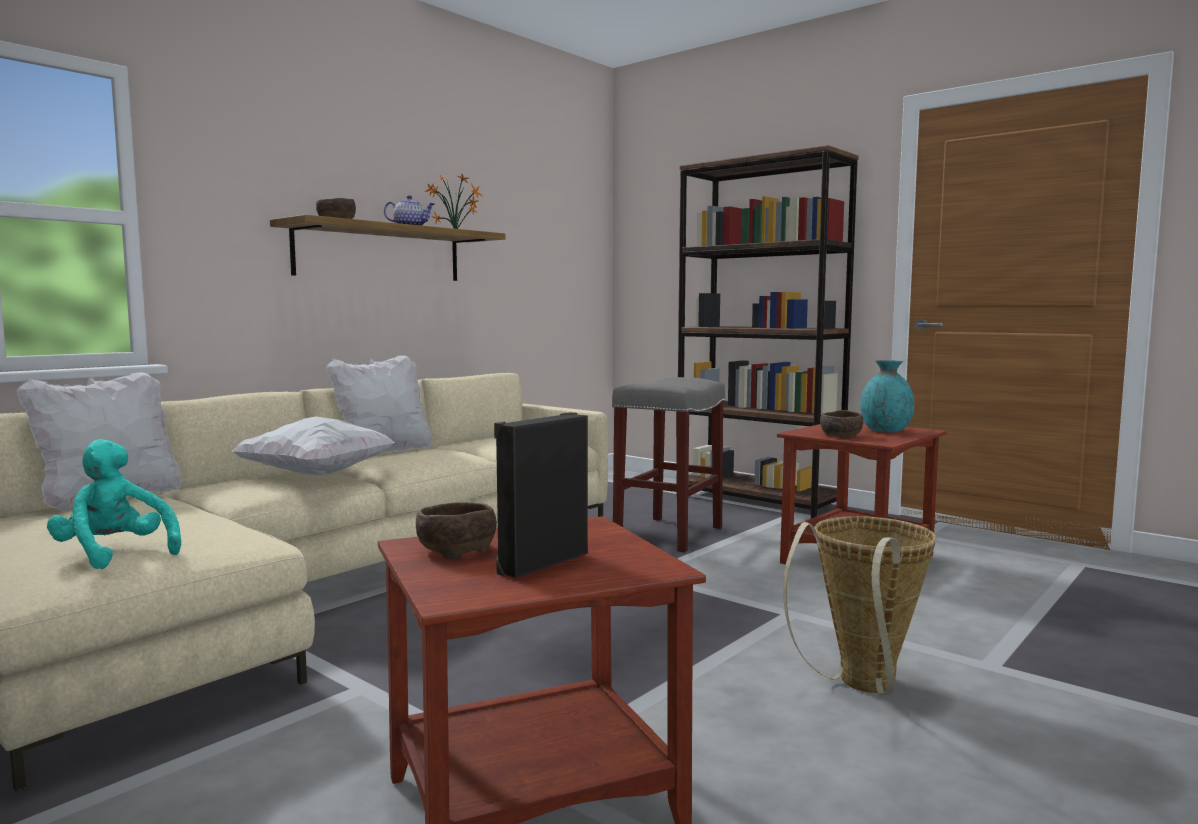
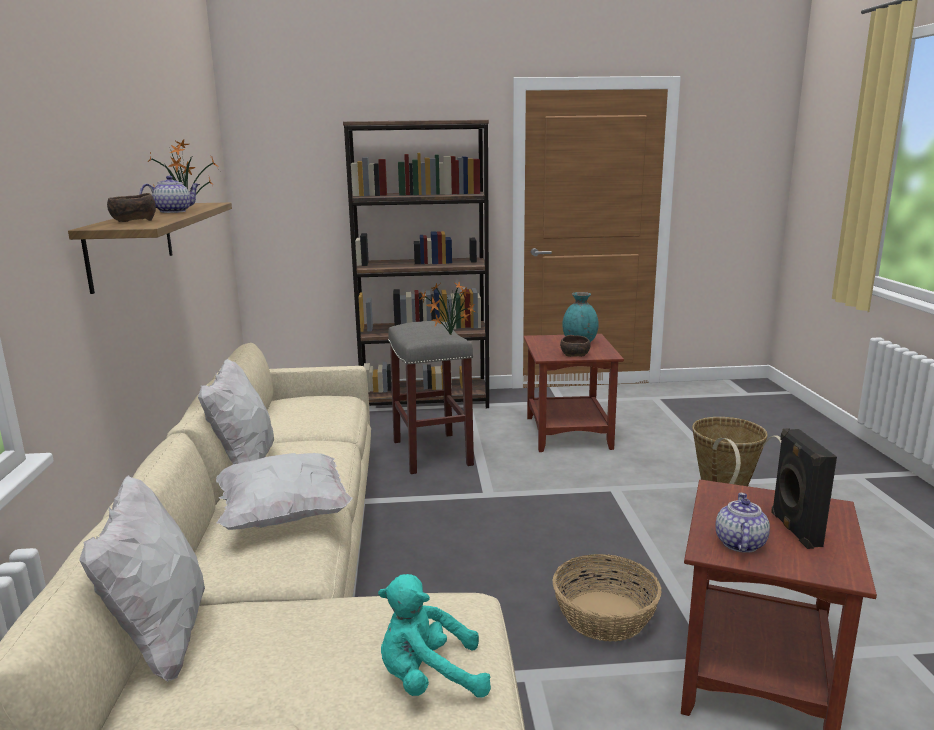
camera: 45 degrees left, 10 degrees up
brown bowl [416,502,497,559] -> teapot [716,493,770,553]
none -> potted plant [419,281,475,335]
none -> basket [553,554,662,642]

